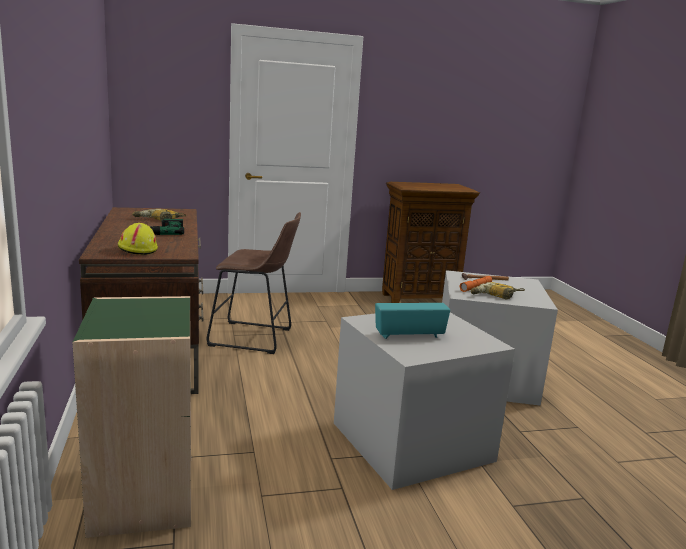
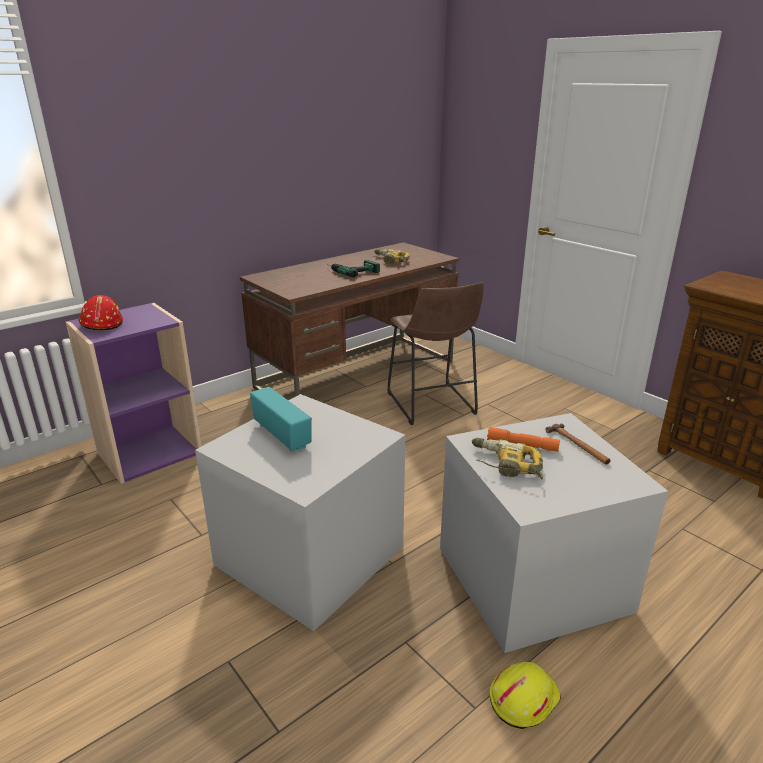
camera: 65 degrees right, 10 degrees up
green bookcase [72,296,191,538] -> purple bookcase [66,303,202,484]
yellow hard hat [118,223,158,255] -> yellow hard hat moved to [490,662,561,729]
none -> red hard hat [79,295,123,330]

